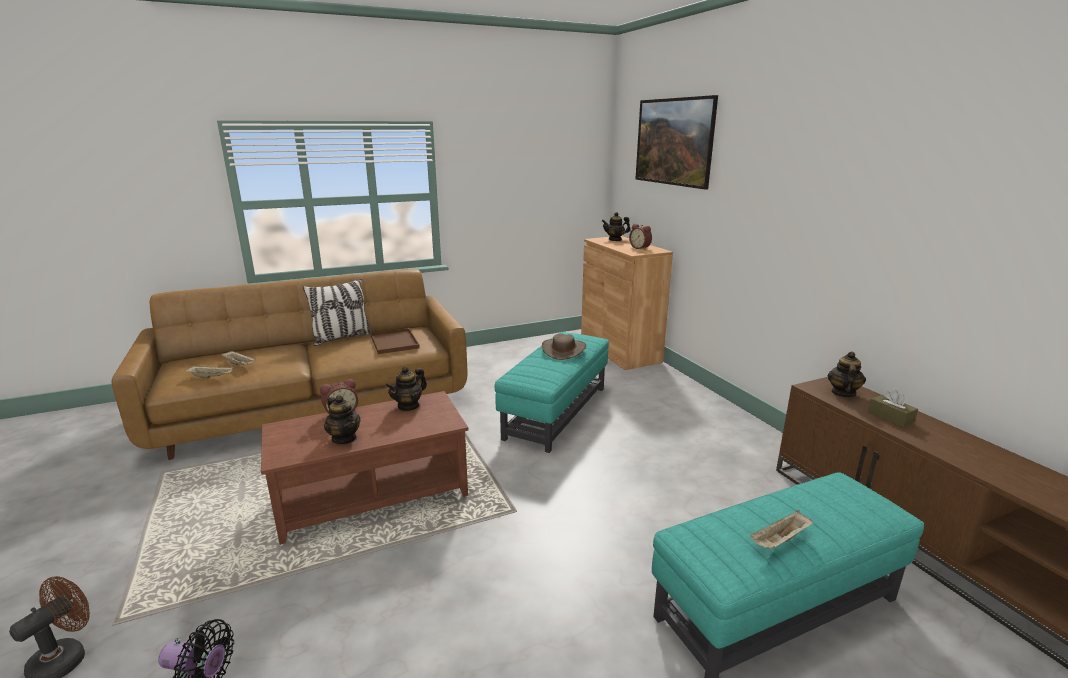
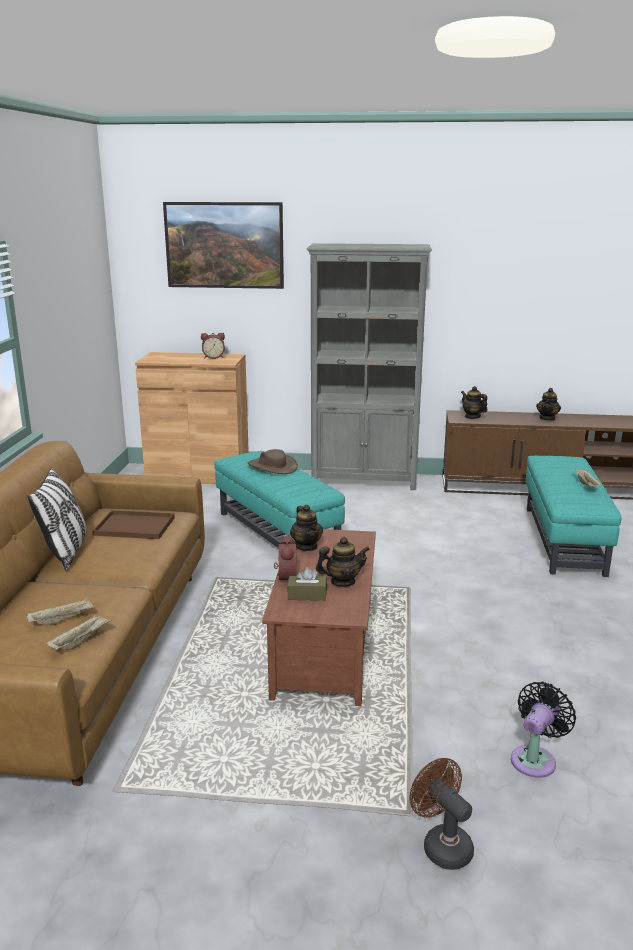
camera: 60 degrees left, 0 degrees up
teapot [602,212,631,241] -> teapot moved to [536,388,561,421]
brown tissue box [868,390,918,427] -> brown tissue box moved to [287,567,327,601]
none -> grey bookcase [307,243,432,490]

